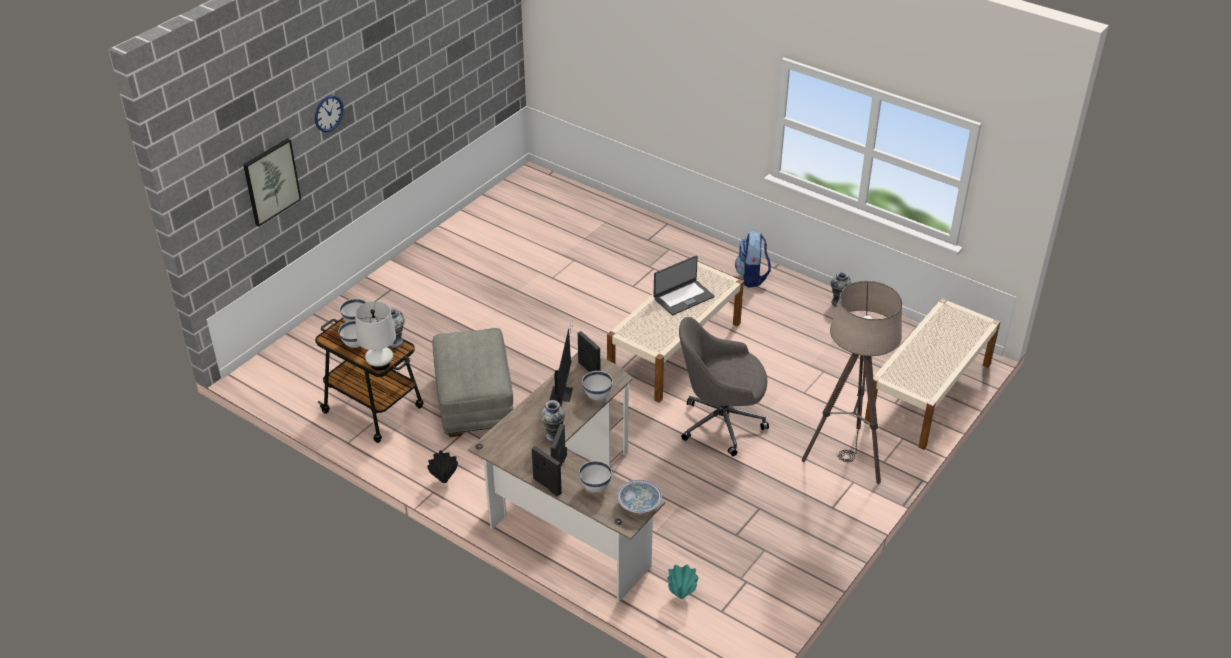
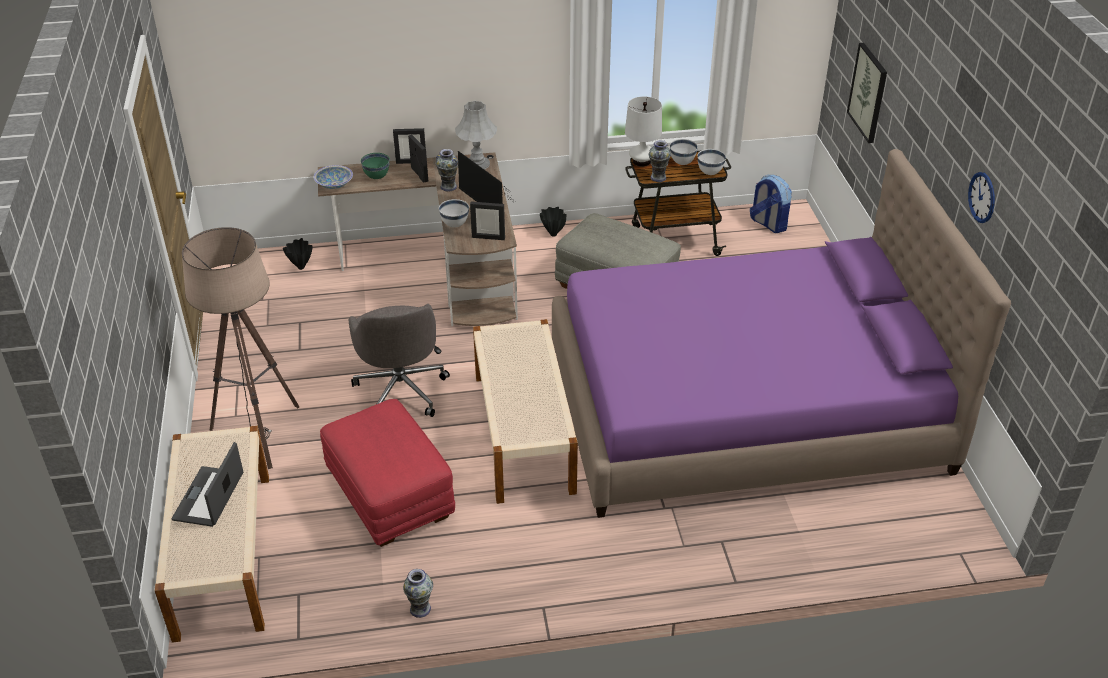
camera: 135 degrees right, 0 degrees up
wall clock [315,95,343,132] -> wall clock moved to [968,172,995,223]
white bowl [579,461,612,492] -> green bowl [361,153,390,179]
laptop [653,255,715,315] -> laptop moved to [172,442,243,527]
turquoise vase [667,565,698,599] -> black vase [283,238,312,270]
grey office chair [679,317,769,456] -> grey office chair turned 120 degrees clockwise [349,304,450,417]
backpack [735,231,771,288] -> backpack moved to [750,175,792,233]
none -> red ottoman [320,399,455,547]
none -> grey table lamp [455,101,497,170]
none -> purple bed [552,149,1011,518]

